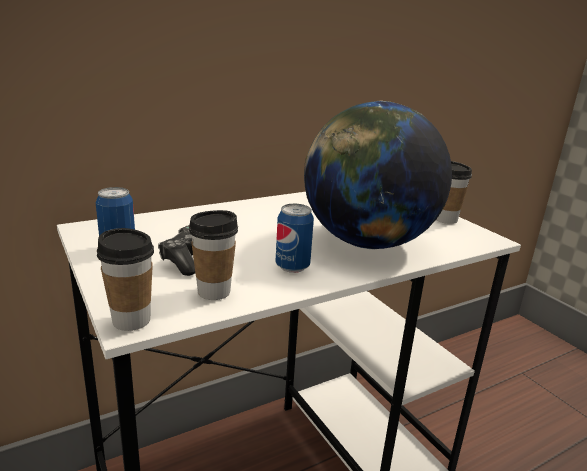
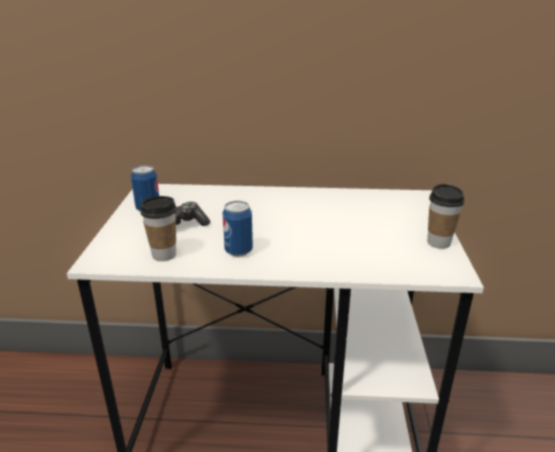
camera: 35 degrees right, 5 degrees up
cup [97,228,154,331] -> none
globe [304,101,452,249] -> none

